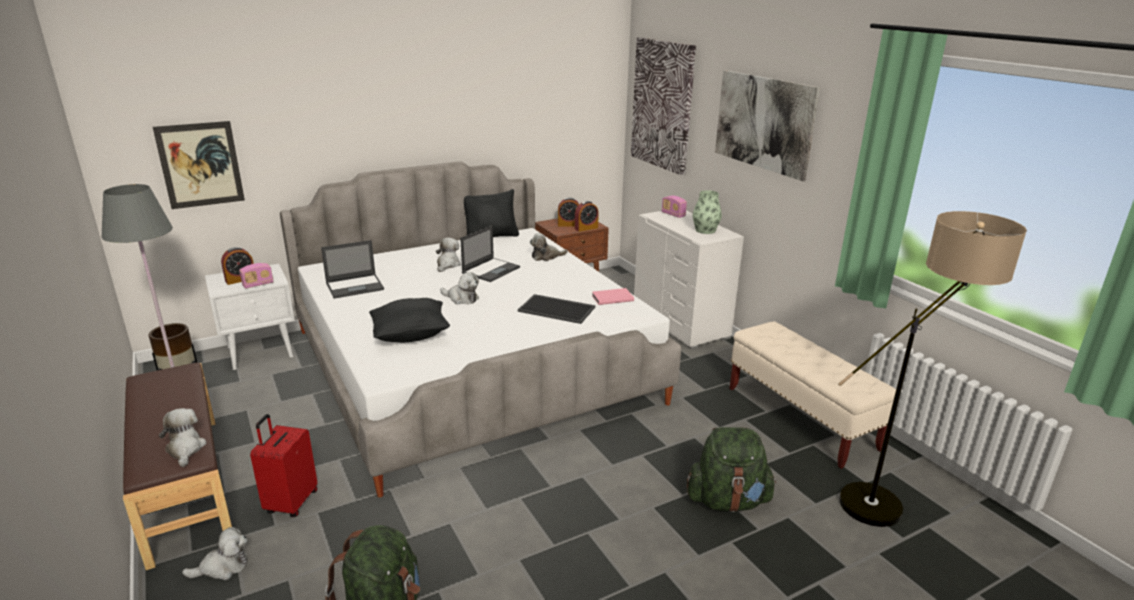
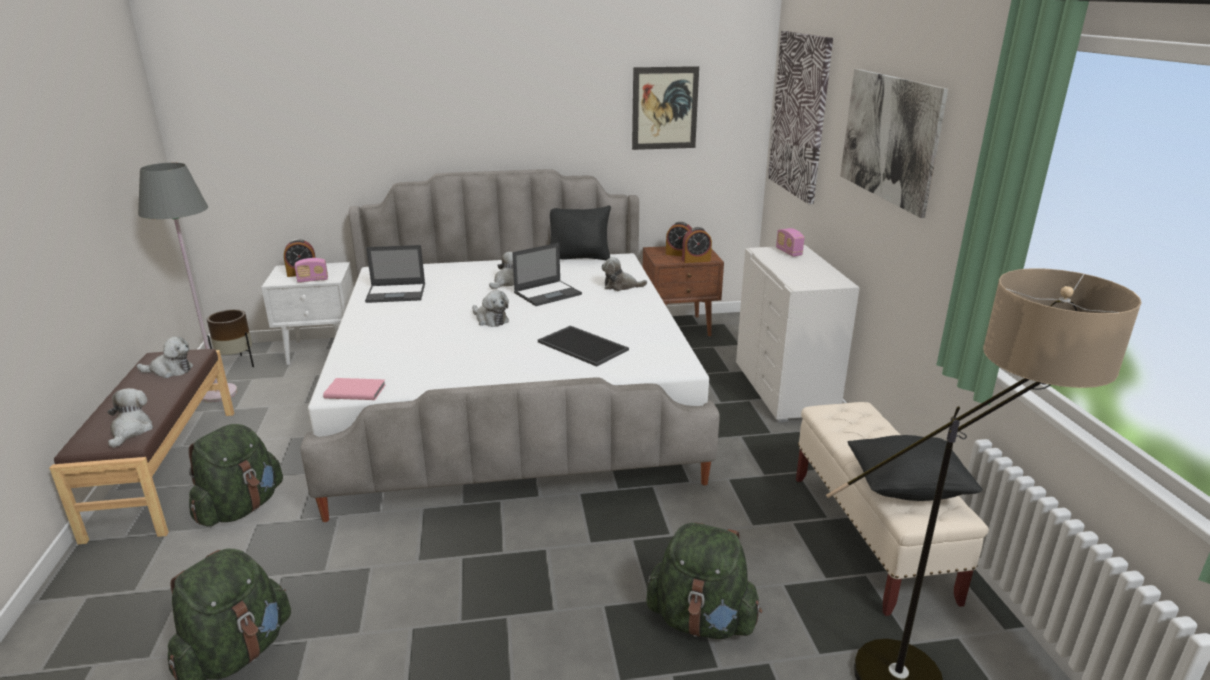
camera: 20 degrees right, 0 degrees up
picture [153,121,245,209] -> picture moved to [632,66,699,150]
plush toy [182,527,247,580] -> plush toy moved to [137,336,193,378]
red suitcase [250,414,317,517] -> green backpack [189,424,283,527]
black pillow [369,298,450,342] -> black pillow moved to [847,435,983,501]
pink book [592,288,634,305] -> pink book moved to [323,378,386,400]
vase [693,190,722,234] -> none

